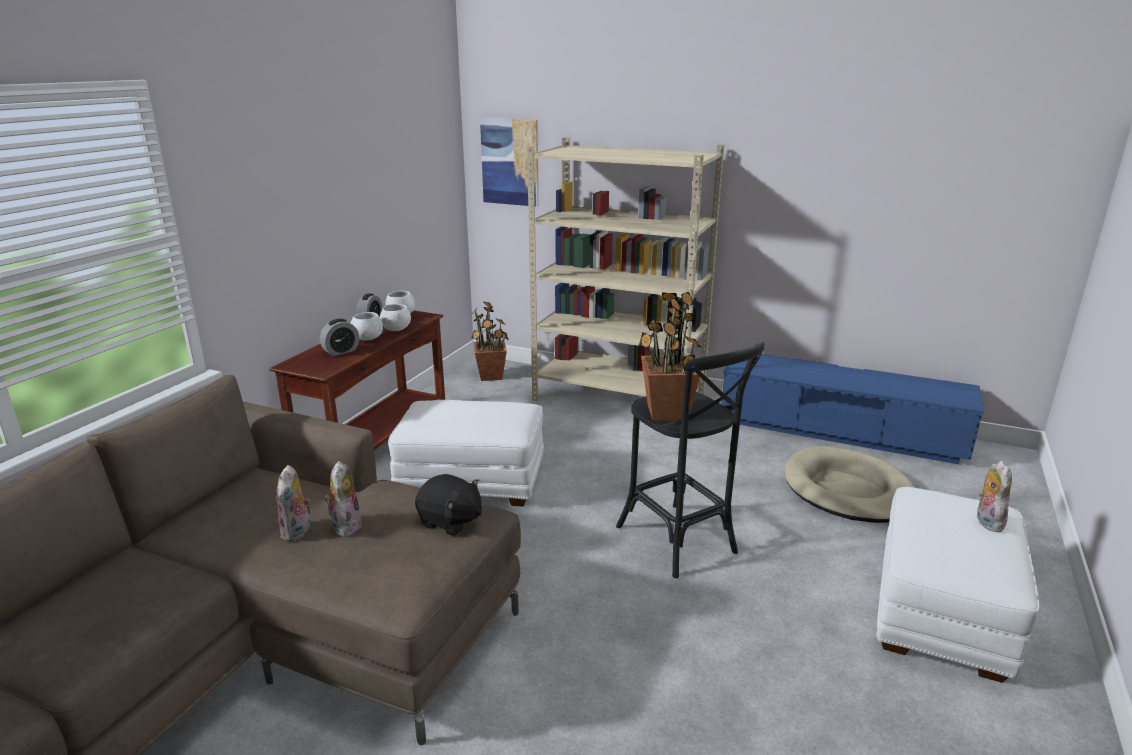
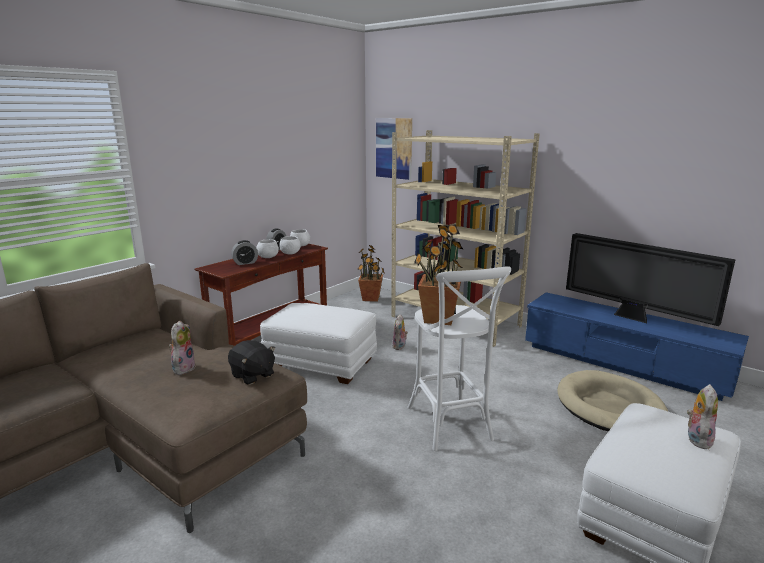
camera: 15 degrees right, 5 degrees down
plush toy [276,465,311,542] -> plush toy moved to [392,314,408,350]
black stool [616,342,764,578] -> white stool [407,266,511,451]
none -> television [566,233,736,326]

